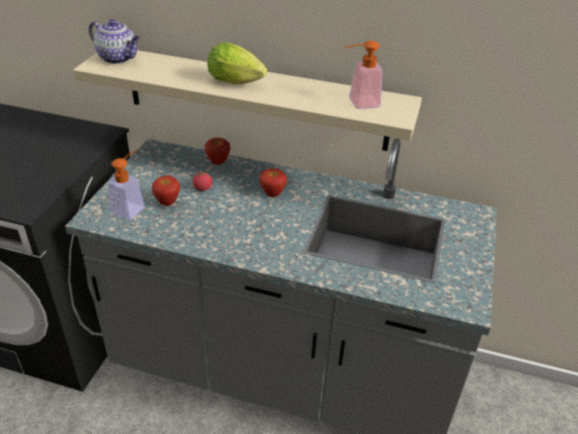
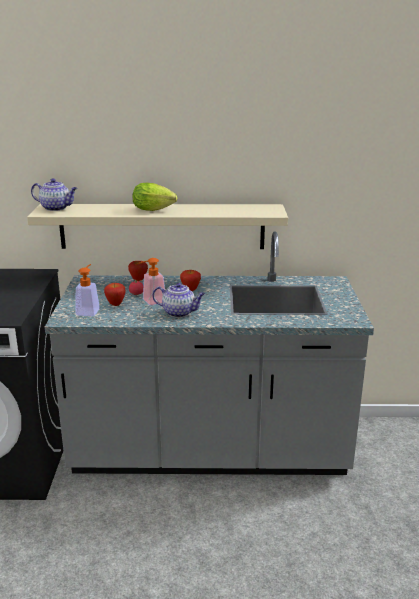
camera: 15 degrees left, 15 degrees down
soap dispenser [345,41,382,109] -> soap dispenser moved to [135,258,165,305]
none -> teapot [152,283,205,318]

